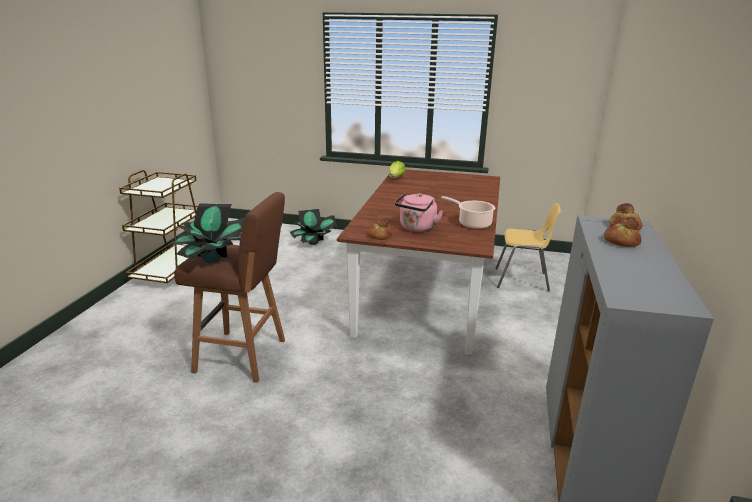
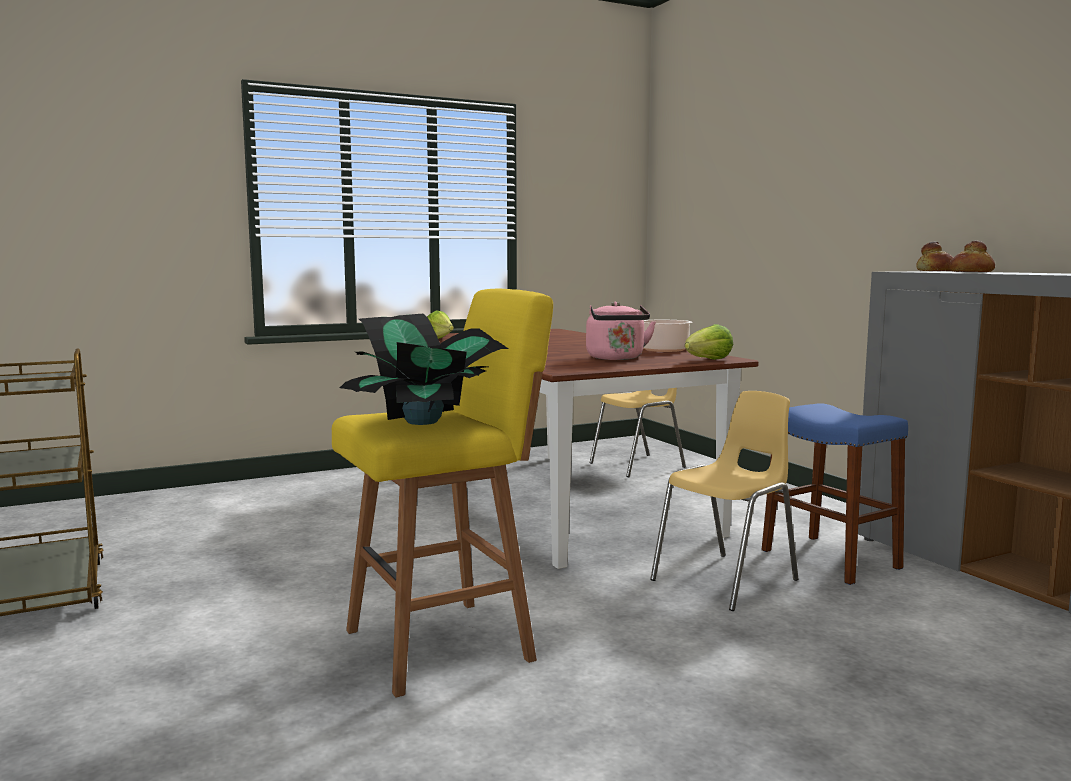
camera: 40 degrees left, 15 degrees down
brown stool [174,192,285,383] -> yellow stool [332,289,553,697]
potted plant [290,209,337,245] -> none
bread [368,219,392,240] -> none
none -> yellow chair [650,391,798,611]
none -> lettuce [685,324,733,360]
none -> blue stool [762,403,908,585]

